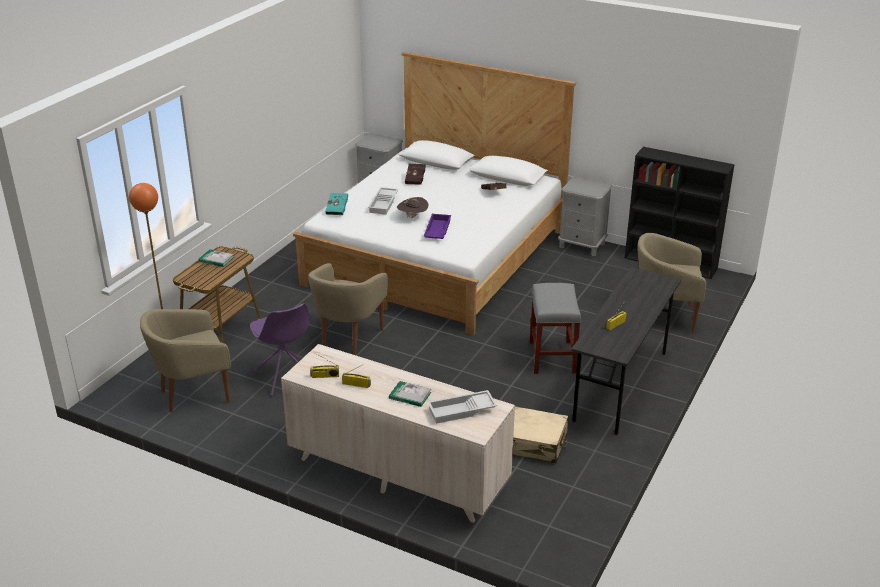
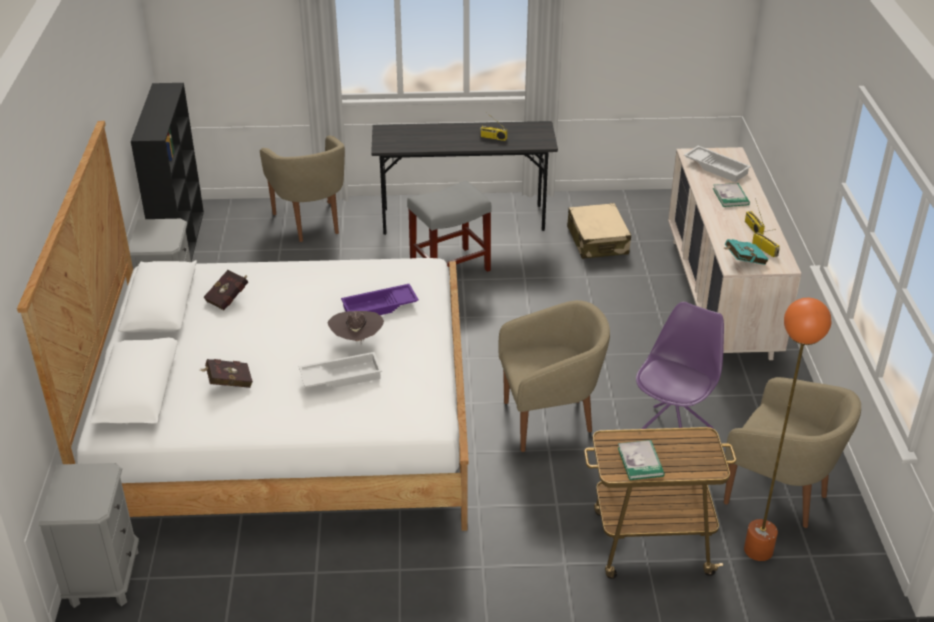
camera: 120 degrees left, 5 degrees up
turquoise book [325,193,348,215] -> turquoise book moved to [723,239,769,265]

